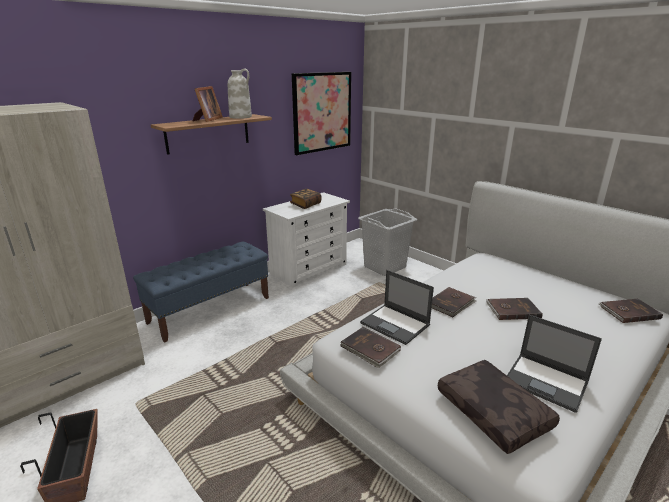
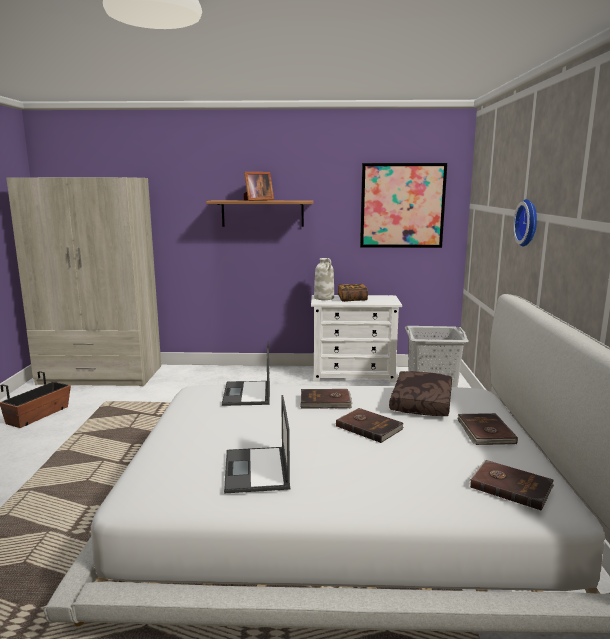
camera: 45 degrees right, 10 degrees down
blue bench [133,242,269,343] -> none
white vase [228,68,252,119] -> white vase moved to [314,258,334,300]
brown book [340,327,401,368] -> brown book moved to [458,413,518,445]
brown pillow [438,360,560,454] -> brown pillow moved to [389,371,452,416]
none -> wall clock [513,199,537,246]

